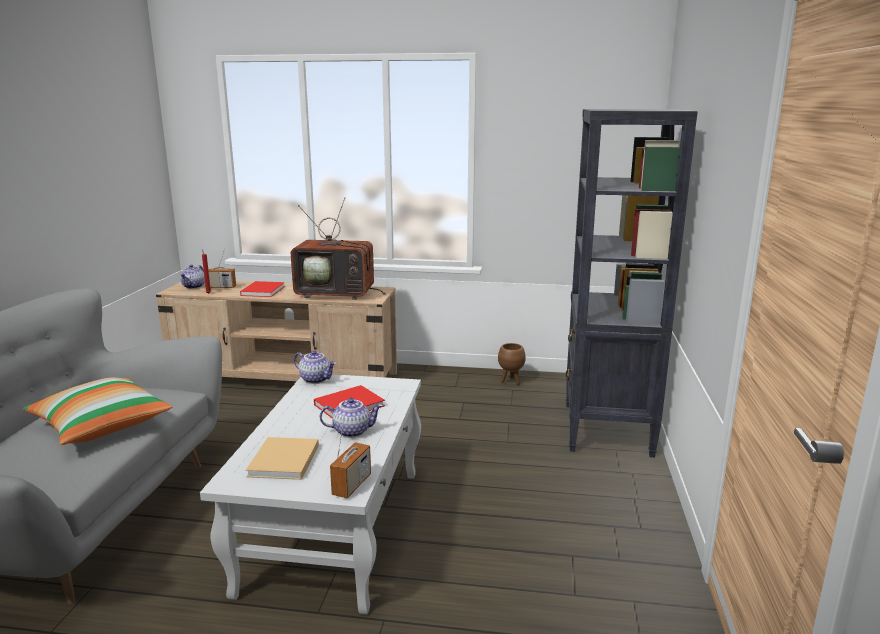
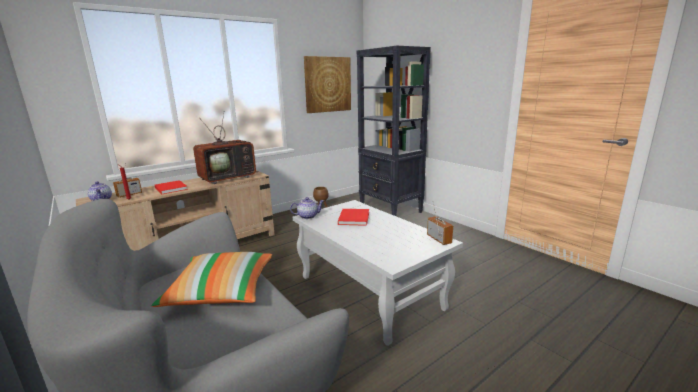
camera: 45 degrees left, 0 degrees up
beige book [246,437,319,480] -> none
teapot [320,398,383,438] -> none
none -> picture [304,56,351,113]

